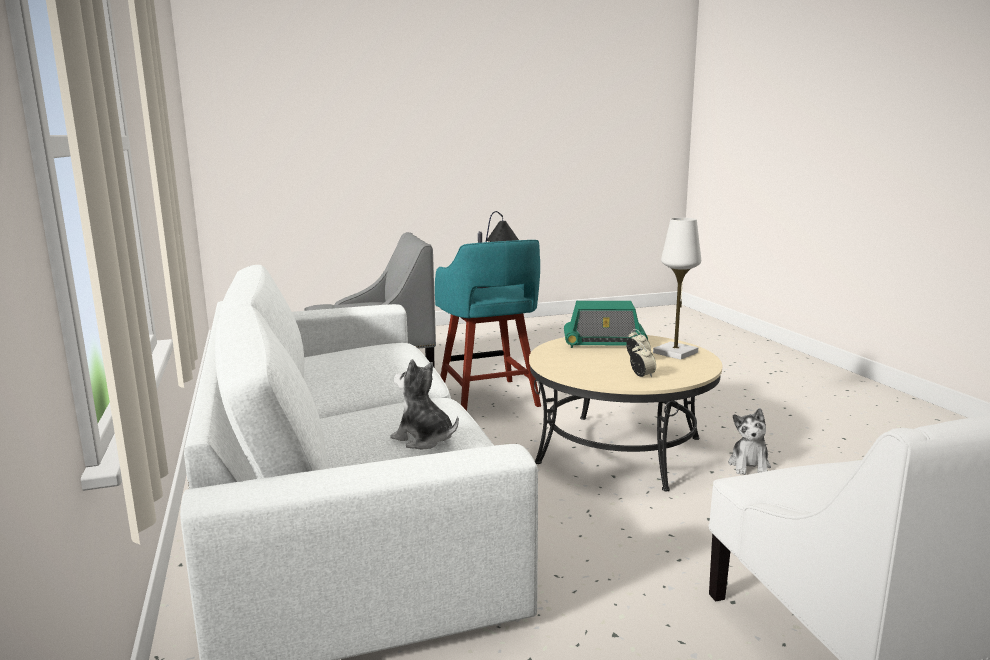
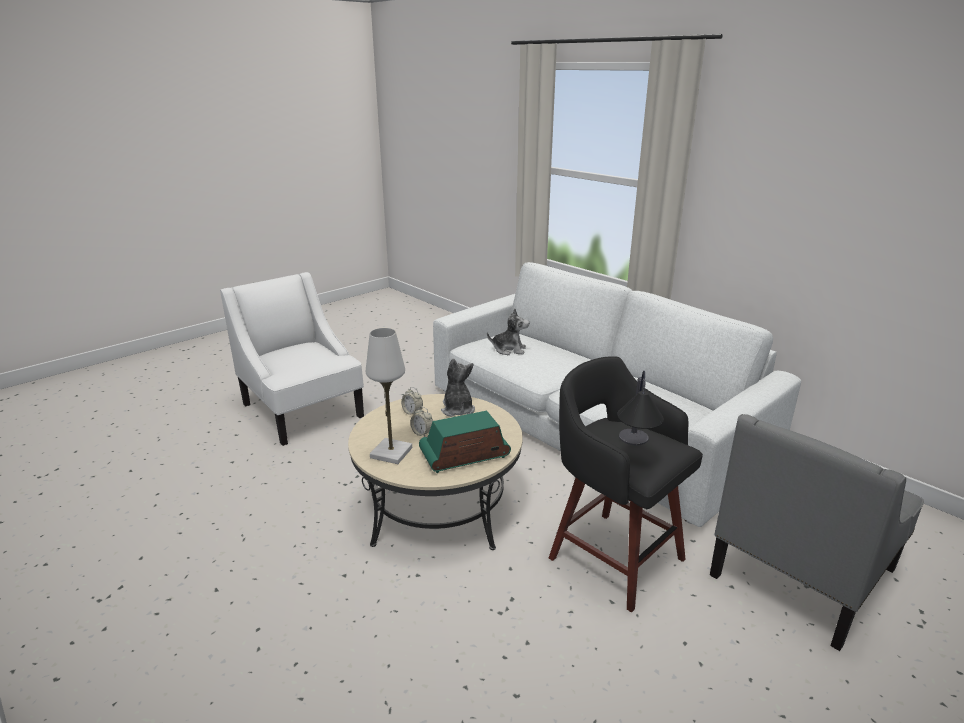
camera: 155 degrees right, 10 degrees up
turquoise stool [435,240,541,411] -> black stool [549,356,703,612]
plush toy [728,408,771,475] -> plush toy moved to [441,359,475,417]

